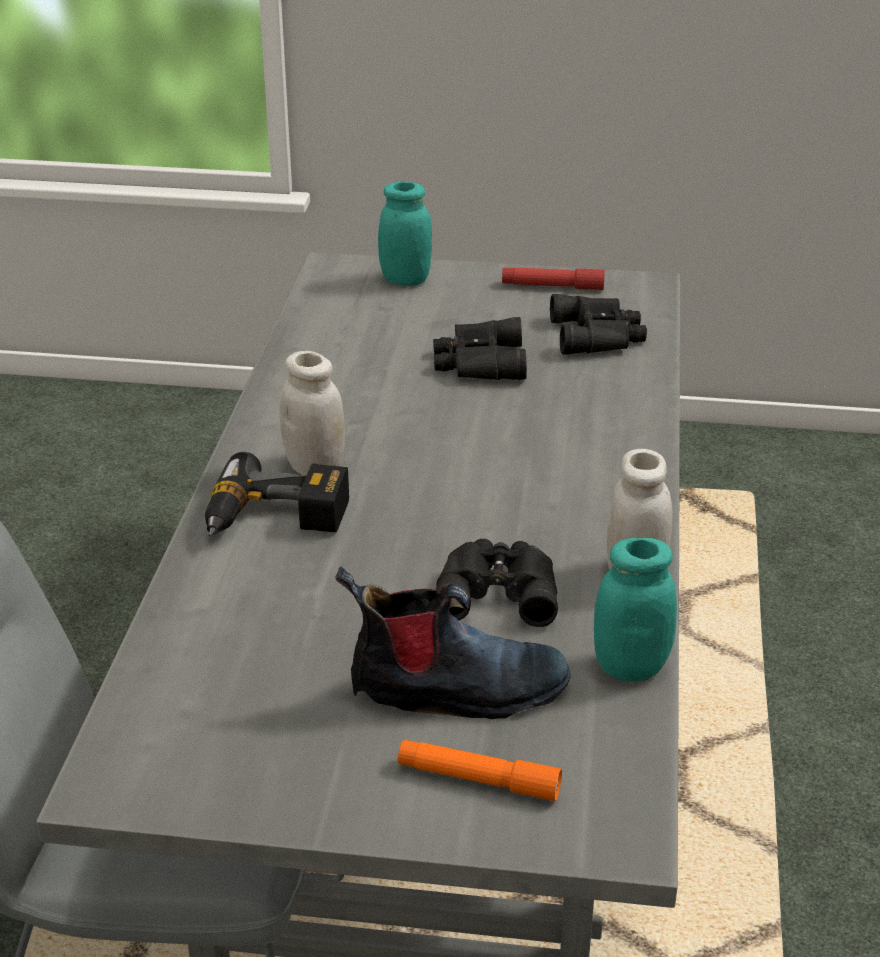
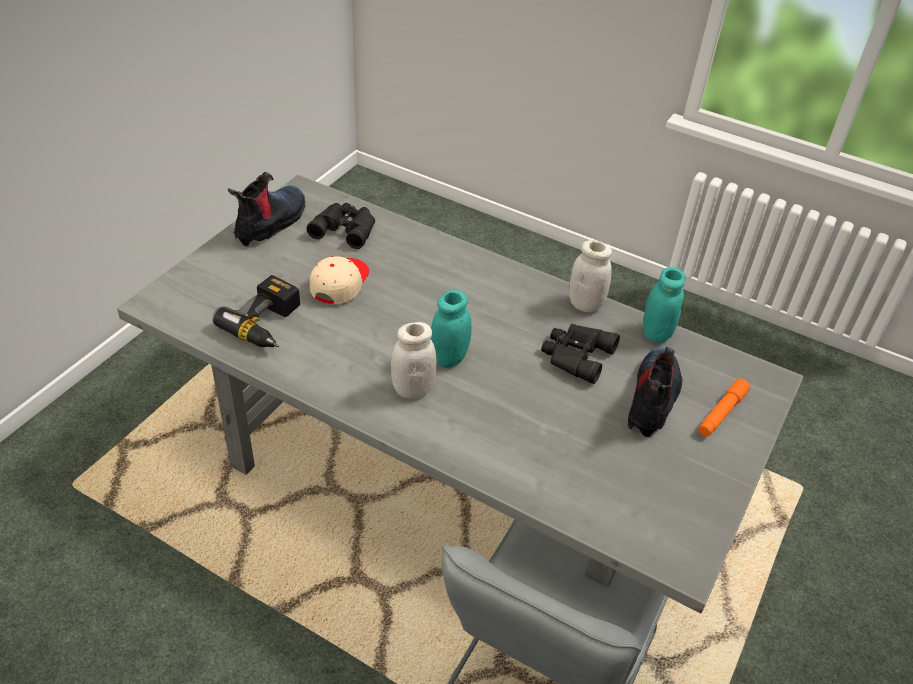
camera: 70 degrees left, 10 degrees up
power drill [205,452,349,536] -> power drill moved to [212,275,300,347]
turquoise jar [378,182,432,286] -> turquoise jar moved to [430,290,472,368]
black binoculars [433,317,527,380] -> beige cap [310,256,369,304]
red flashlight [502,267,605,290] -> boot [228,172,305,246]

